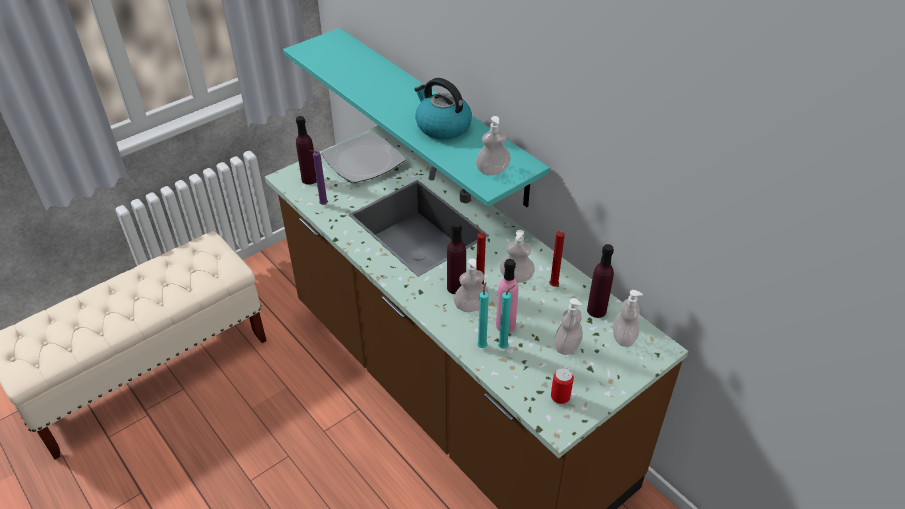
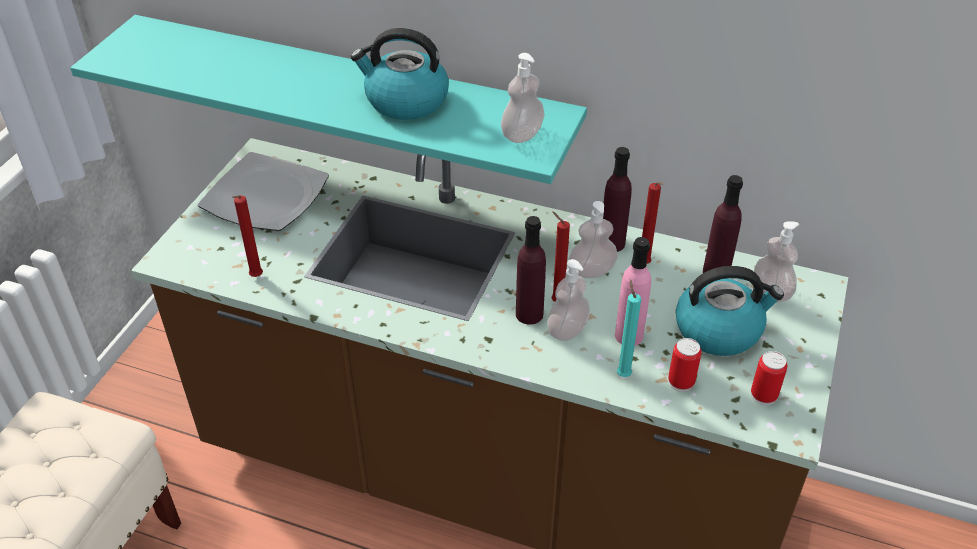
camera: 30 degrees left, 0 degrees up
purple bottle [296,116,317,185] -> purple bottle moved to [603,147,632,252]
purple candle [309,150,328,205] -> red candle [232,196,263,277]
turquoise candle [498,285,515,349] -> none
soap dispenser [554,298,583,355] -> kettle [676,266,784,356]
none -> can [668,338,702,392]

